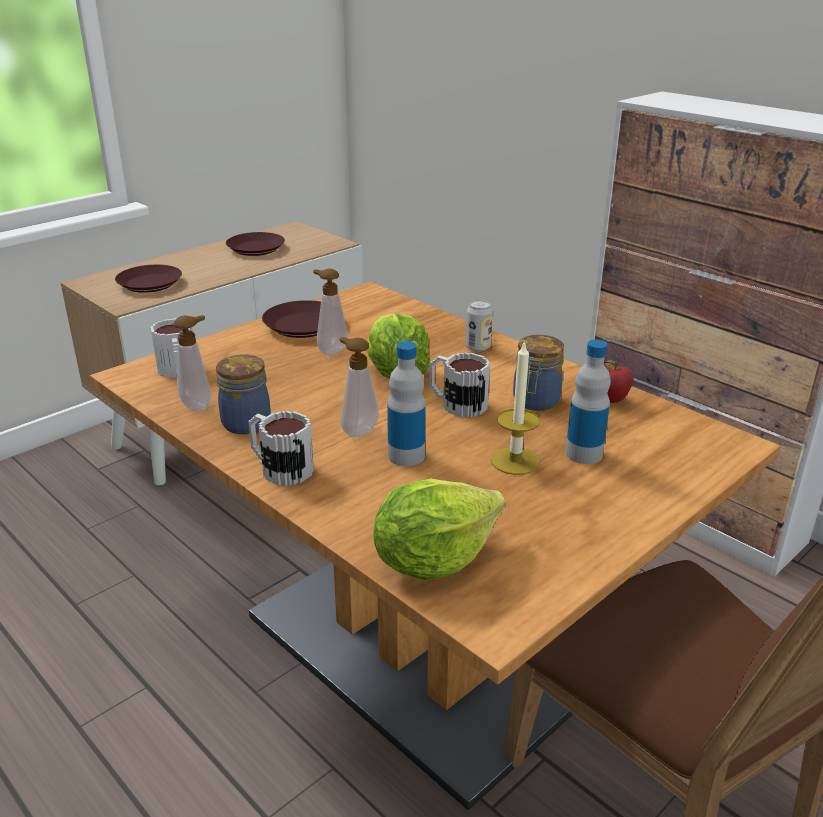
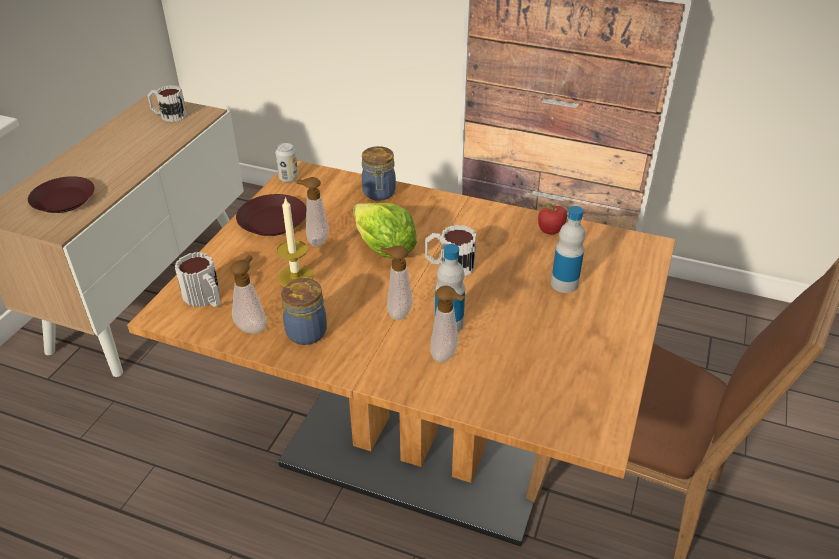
camera: 25 degrees left, 10 degrees up
brown plate [226,232,285,256] -> none
mug [248,411,314,486] -> mug moved to [147,85,187,122]
lettuce [373,479,505,580] -> none
can [466,300,493,352] -> can moved to [275,143,298,182]
candle [491,340,540,475] -> candle moved to [277,197,313,286]
jar [513,335,564,411] -> jar moved to [362,146,396,201]
none -> soap dispenser [430,286,465,363]

